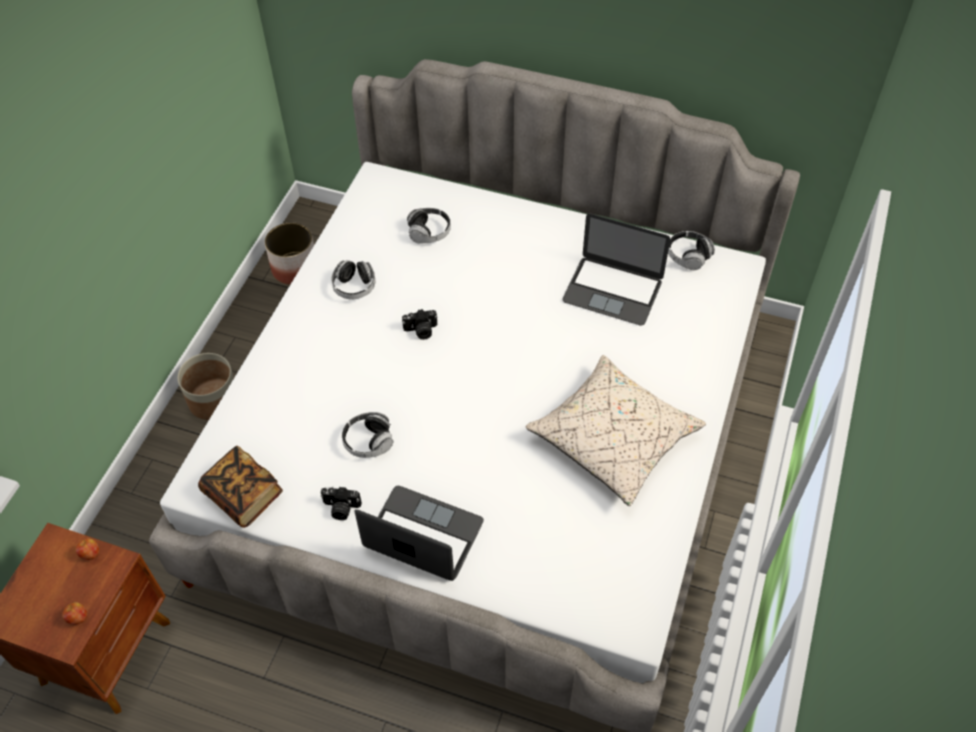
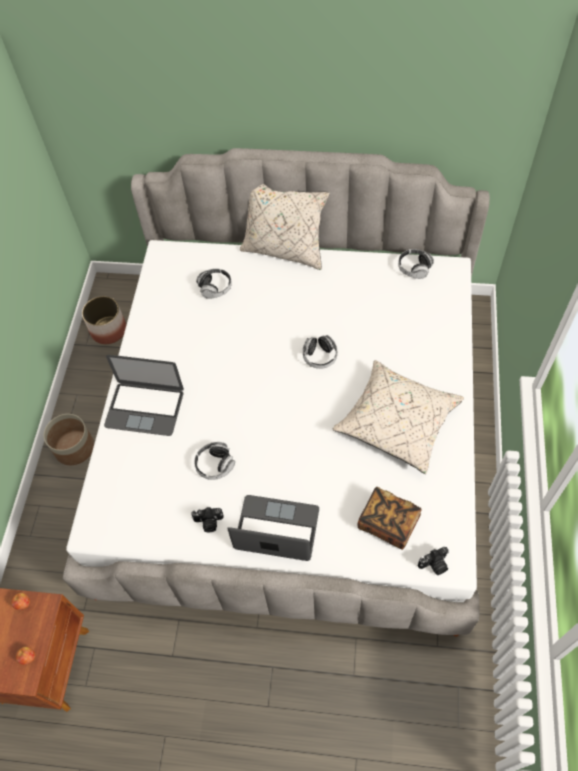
camera: 10 degrees left, 5 degrees up
book [198,446,283,528] -> book moved to [357,487,422,550]
headphones [331,260,375,299] -> headphones moved to [303,335,337,369]
camera [402,309,438,340] -> camera moved to [418,547,449,575]
laptop [562,213,670,326] -> laptop moved to [104,355,184,436]
none -> beige pillow [240,184,330,270]

